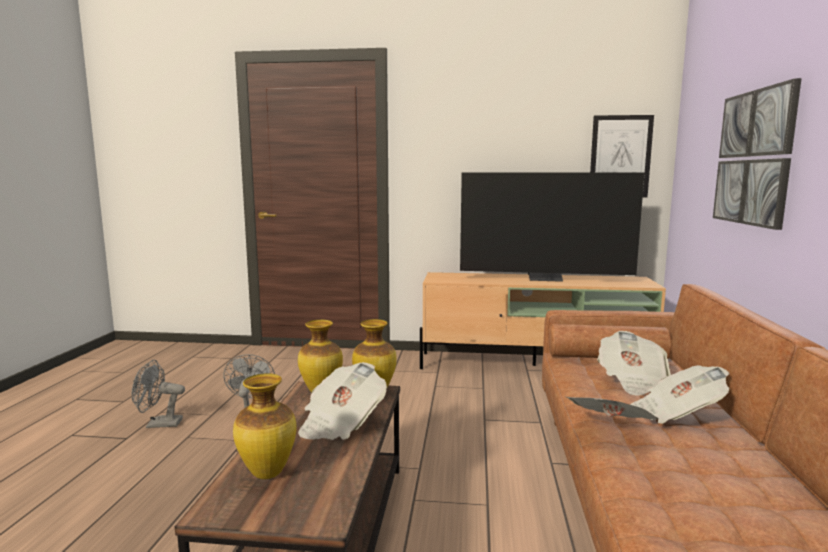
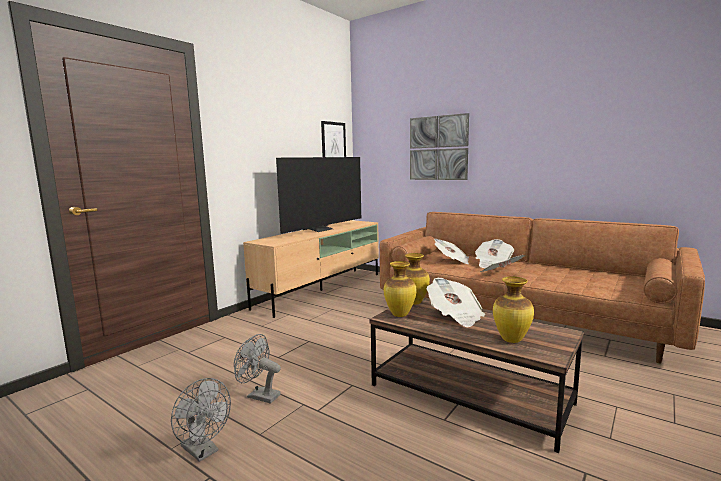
camera: 60 degrees left, 0 degrees up
grey fan [132,360,185,428] -> grey fan turned 75 degrees counterclockwise [171,378,231,462]

